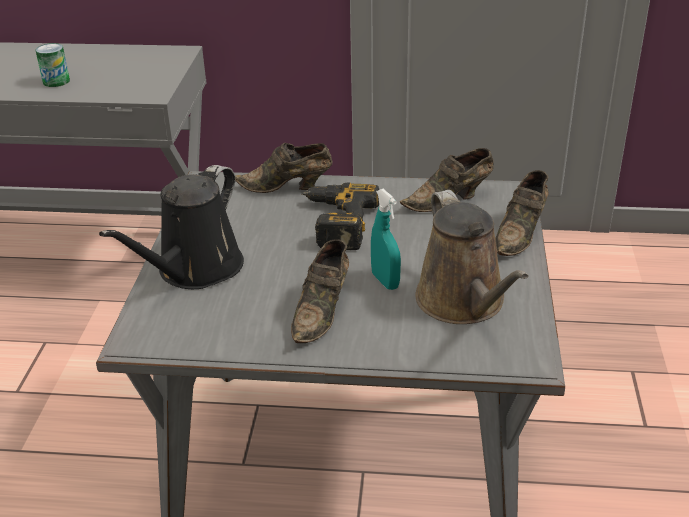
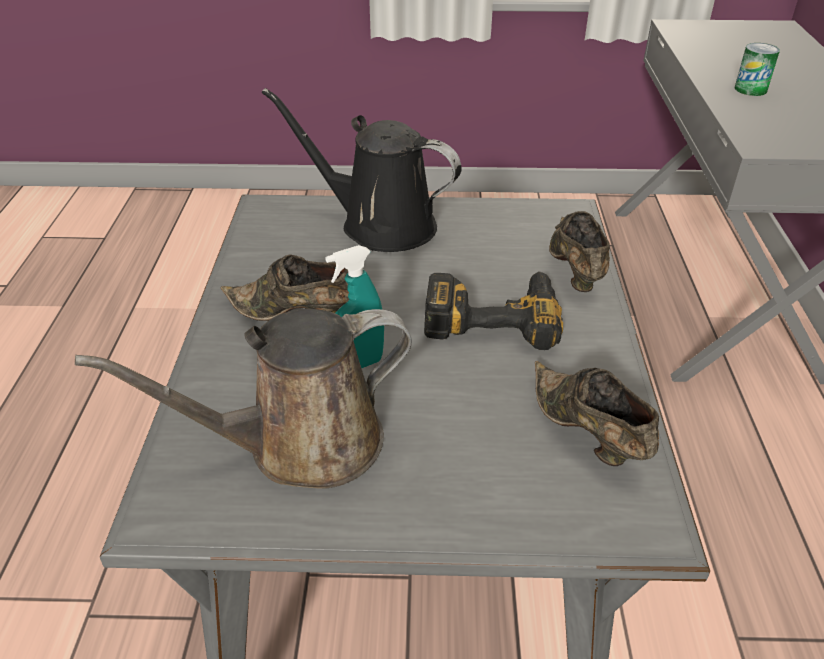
camera: 85 degrees right, 5 degrees up
brown shoe [495,170,549,256] -> none

